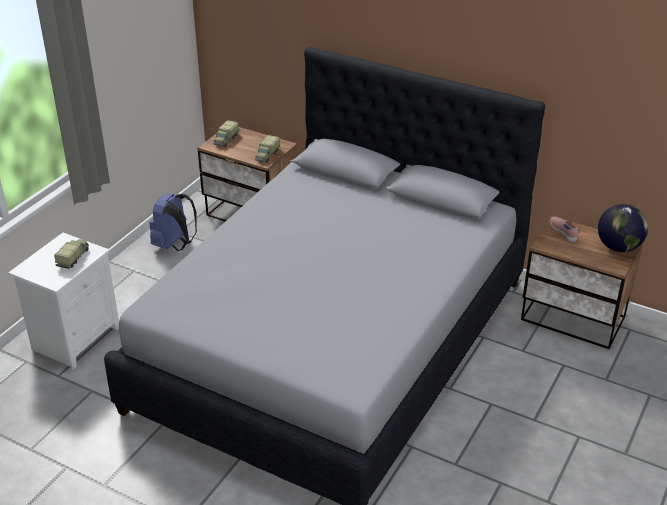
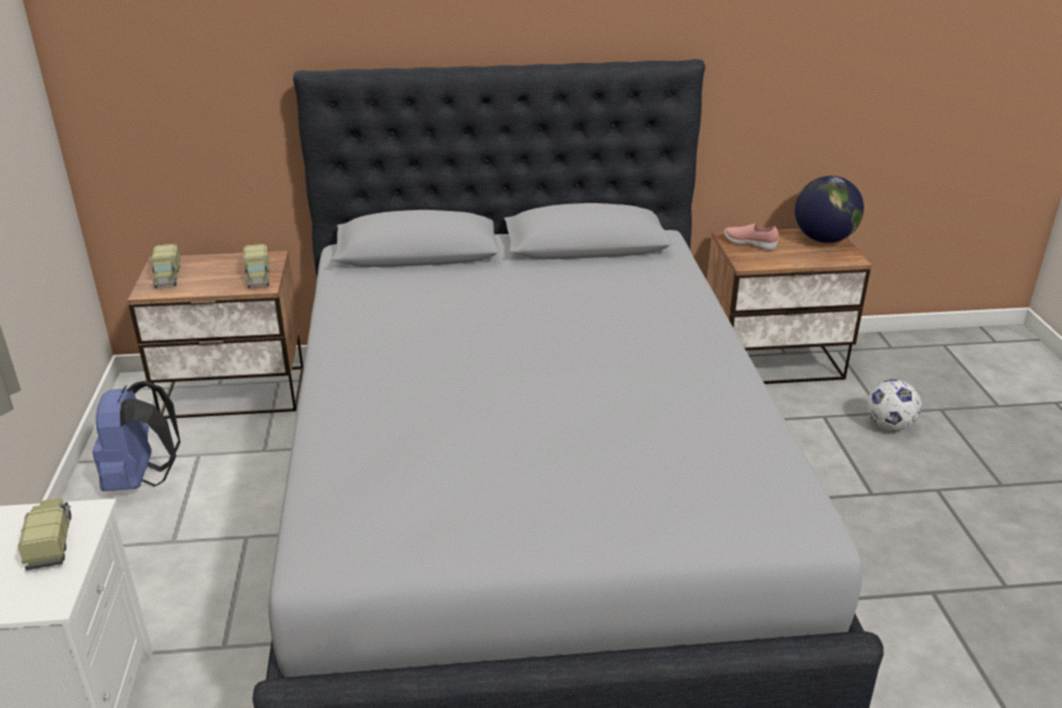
camera: 35 degrees left, 5 degrees down
none -> football [867,379,921,431]

